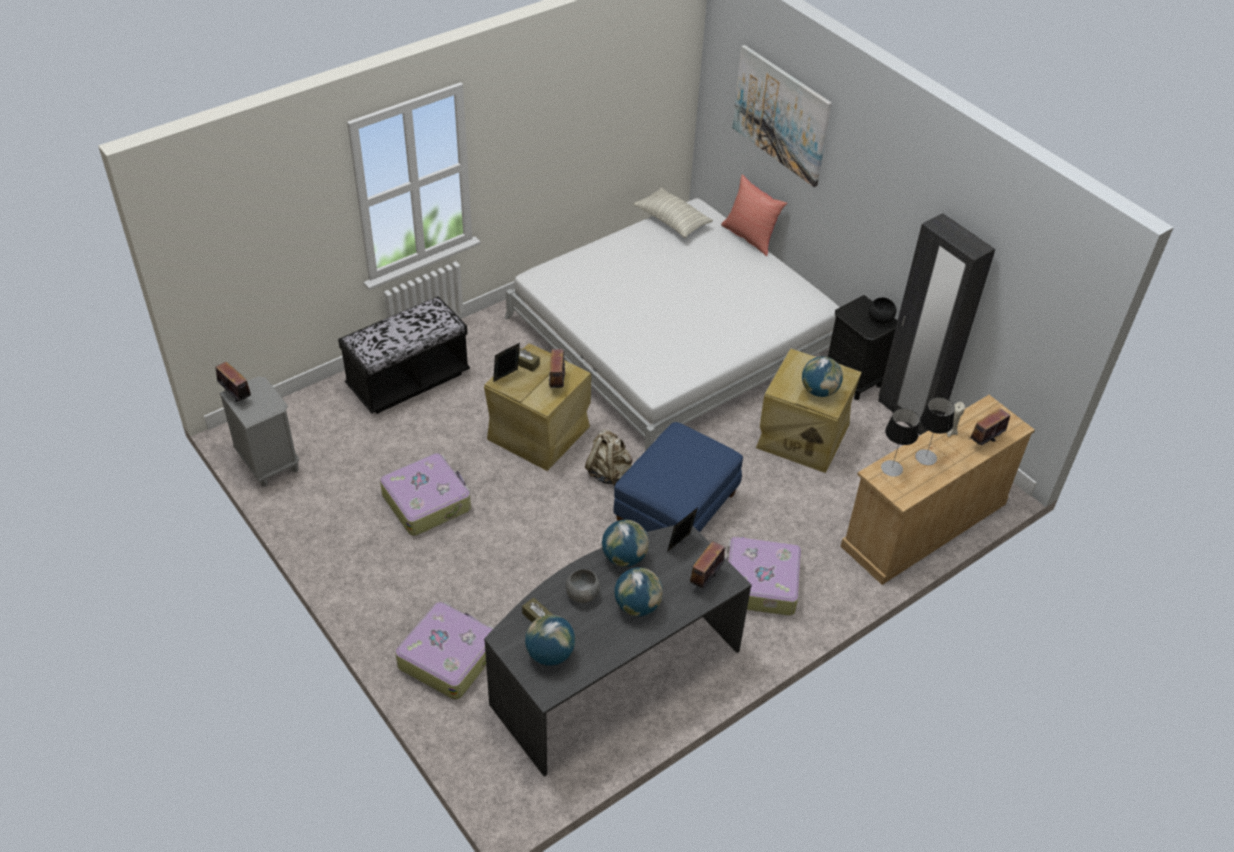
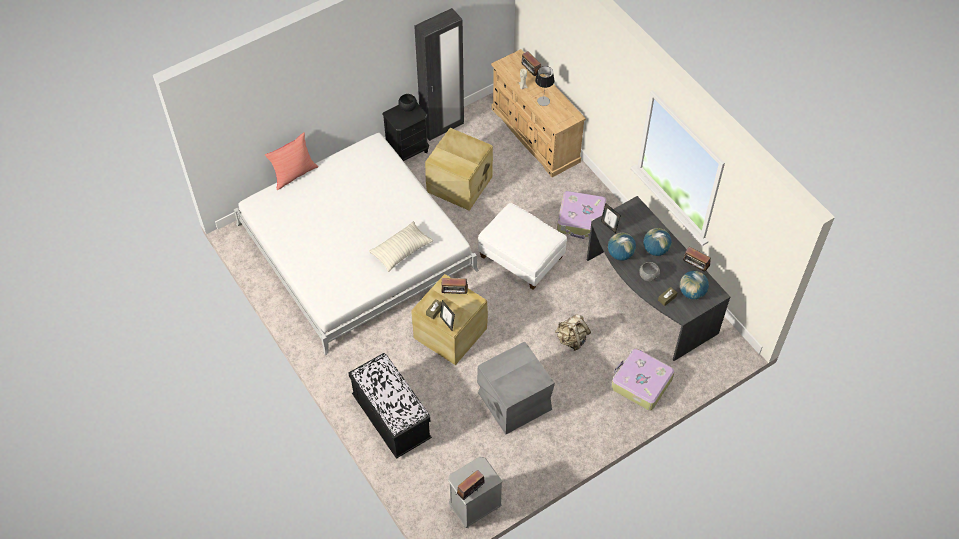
camera: 85 degrees left, 10 degrees up
suitcase [380,453,471,536] -> grey storage box [477,341,555,434]
beige backpack [585,430,632,486] -> beige backpack moved to [555,314,591,351]
blue ottoman [614,422,743,532] -> white ottoman [478,203,567,290]
pillow [633,188,713,238] -> pillow moved to [369,221,433,272]
radio [687,541,725,588] -> radio moved to [683,247,711,272]
picture [732,45,832,187] -> none
globe [802,356,843,397] -> none
table lamp [881,408,919,477] -> none

